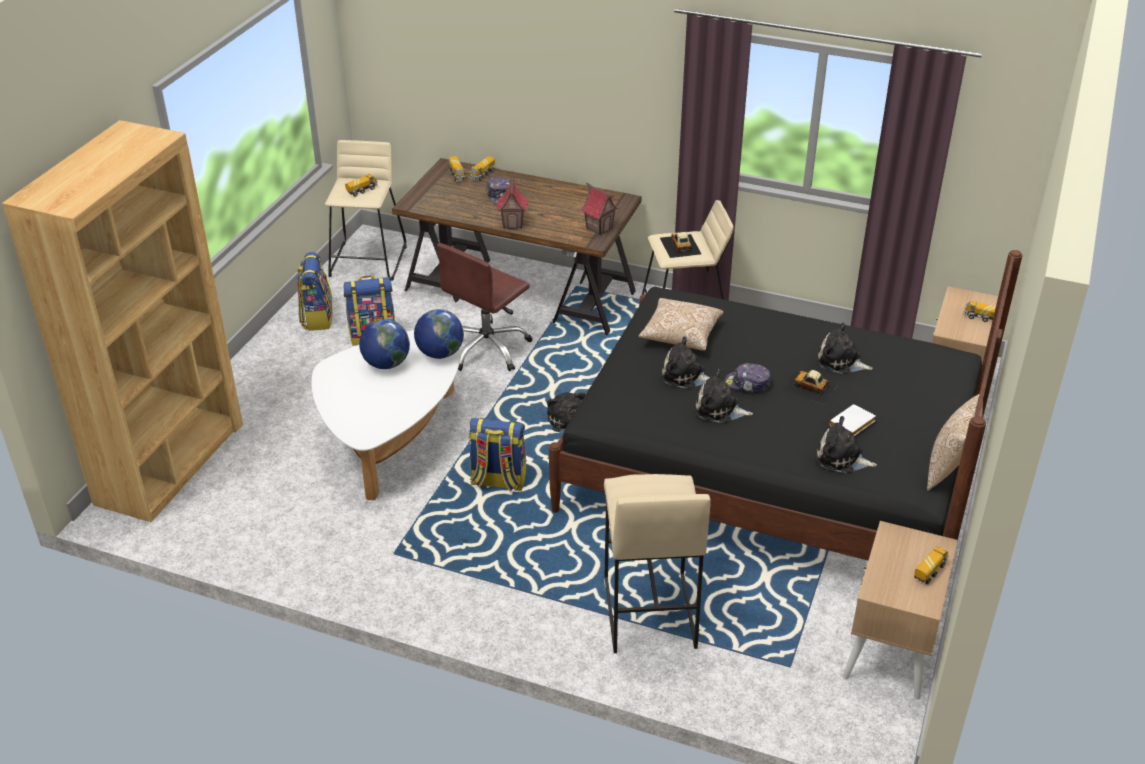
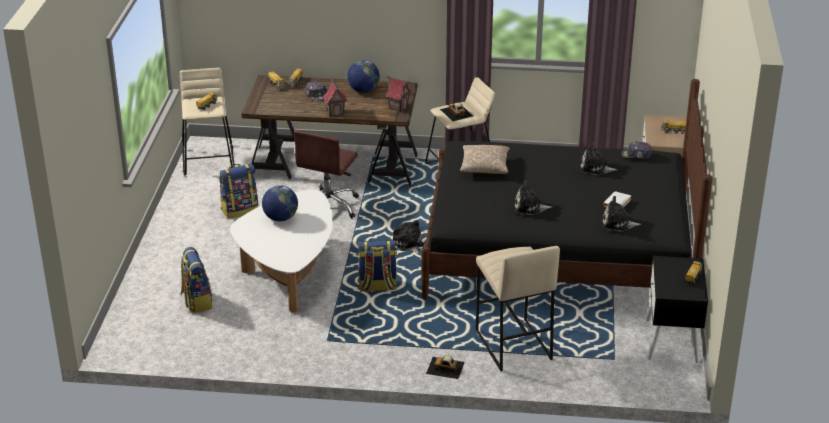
camera: 15 degrees left, 5 degrees down
brown bookcase [2,120,243,522] -> none
backpack [297,252,332,331] -> backpack moved to [181,247,213,313]
globe [414,309,464,359] -> globe moved to [347,60,380,93]
plush toy [661,336,710,389] -> none
cap [724,363,770,393] -> cap moved to [621,141,651,159]
toy car [782,370,838,404] -> toy car moved to [426,355,465,379]
beige nightstand [842,521,958,700] -> black nightstand [646,256,708,363]
pillow [927,394,983,491] -> none

